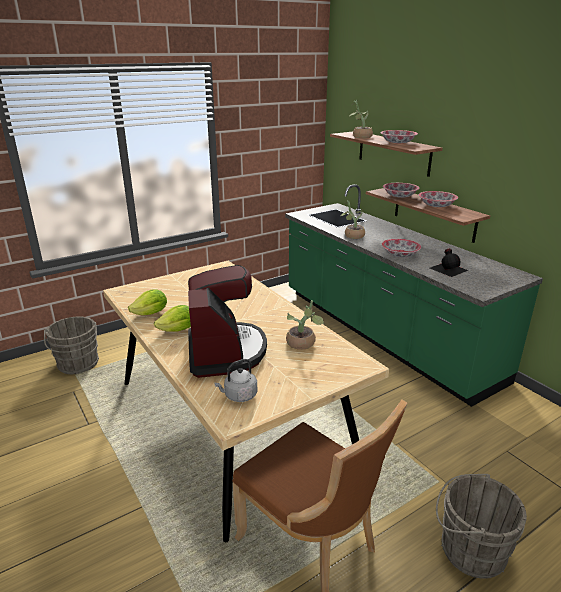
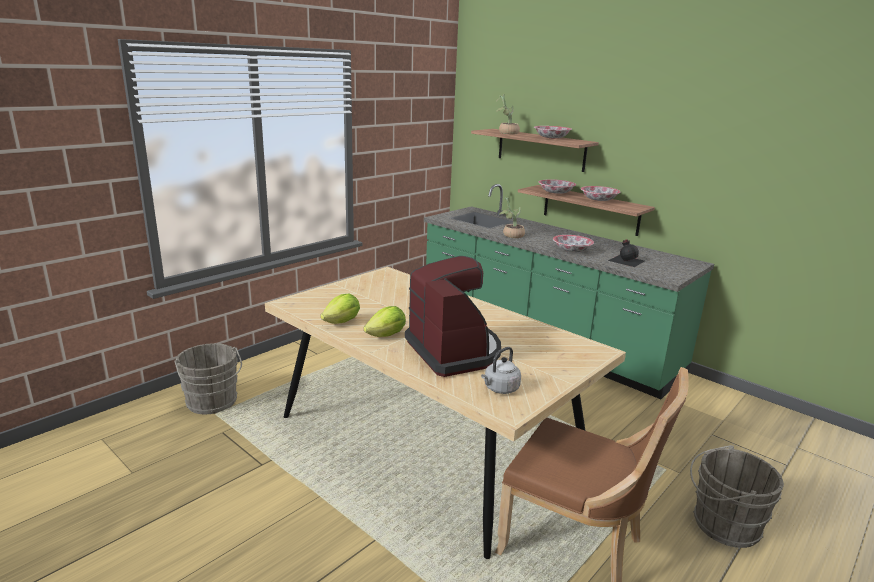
camera: 15 degrees left, 5 degrees down
potted plant [286,300,324,350] -> none

